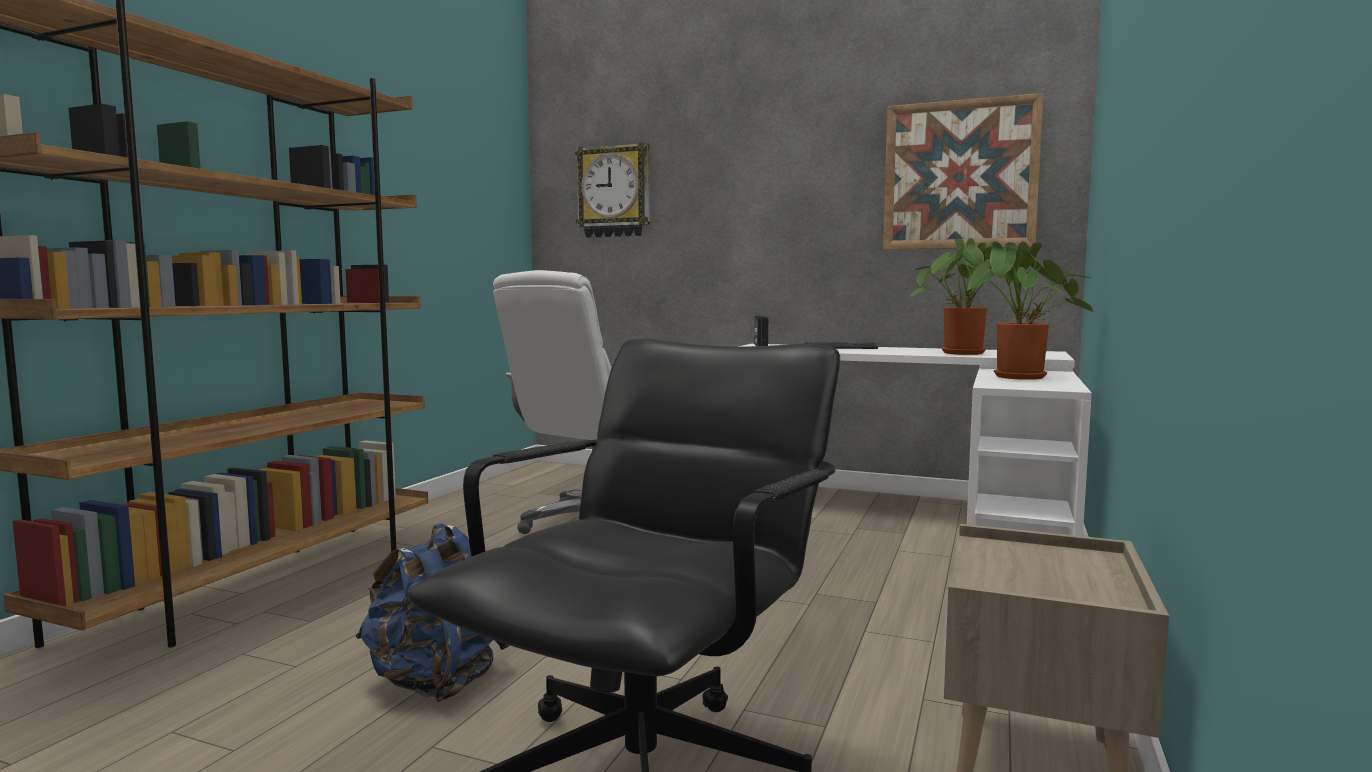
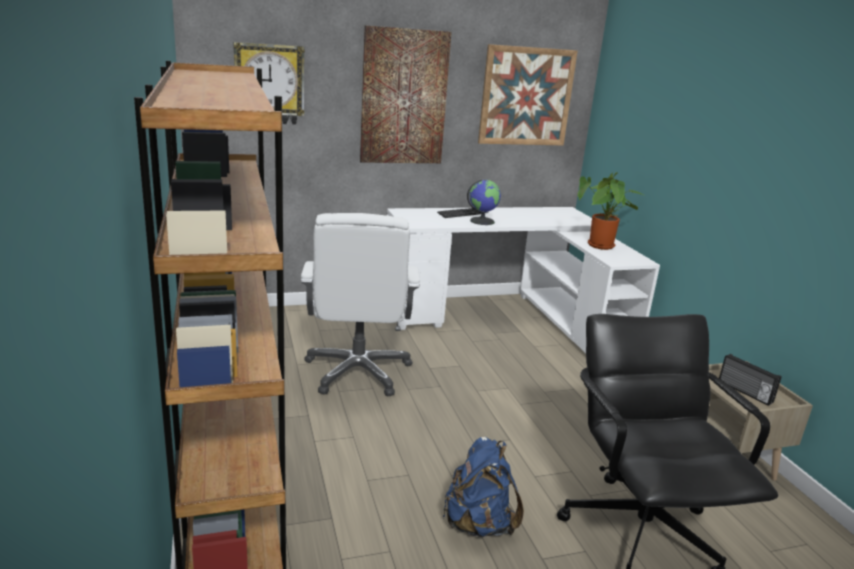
camera: 40 degrees left, 15 degrees up
radio [755,316,768,346] -> radio moved to [719,354,781,406]
potted plant [910,238,1030,355] -> none
none -> picture [360,25,452,163]
none -> globe [467,180,501,225]

